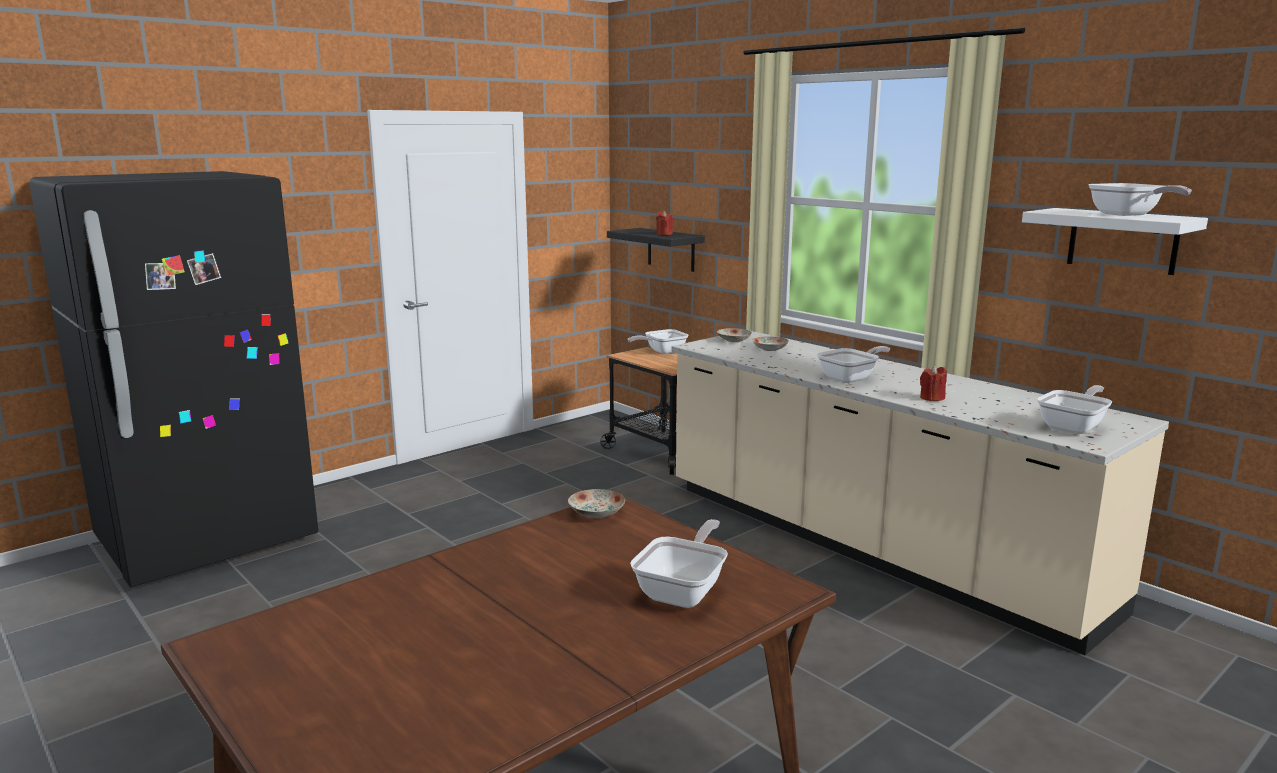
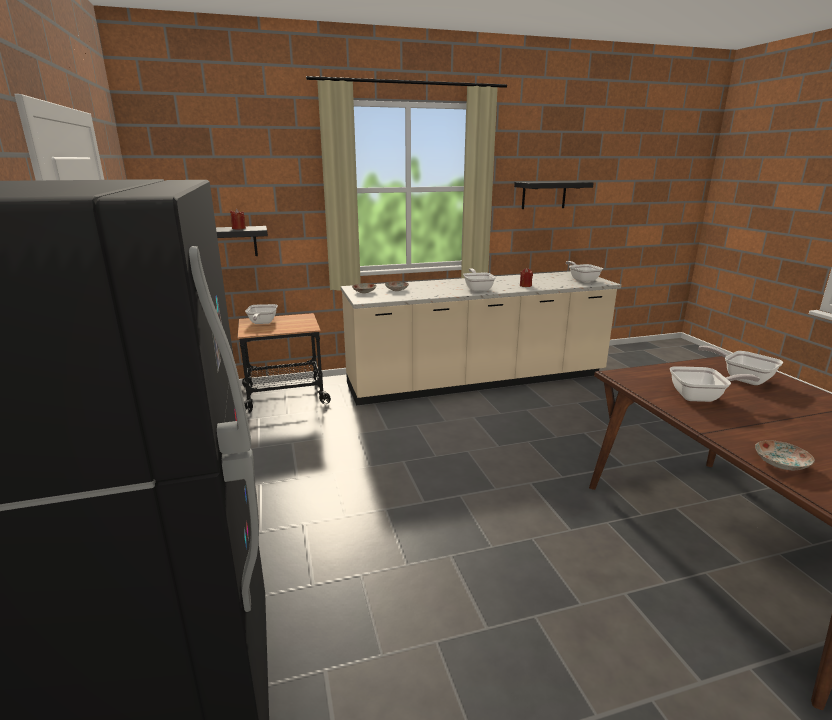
camera: 65 degrees left, 5 degrees up
plate [568,489,625,518] -> plate moved to [755,440,815,470]
white shelf [1022,208,1208,275] -> black shelf [514,181,594,209]
frying pan [1089,183,1192,216] -> frying pan moved to [670,366,760,402]

